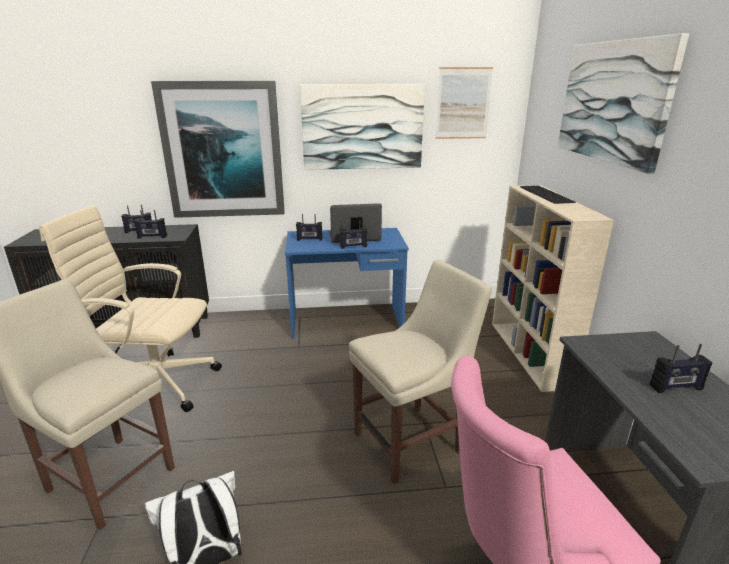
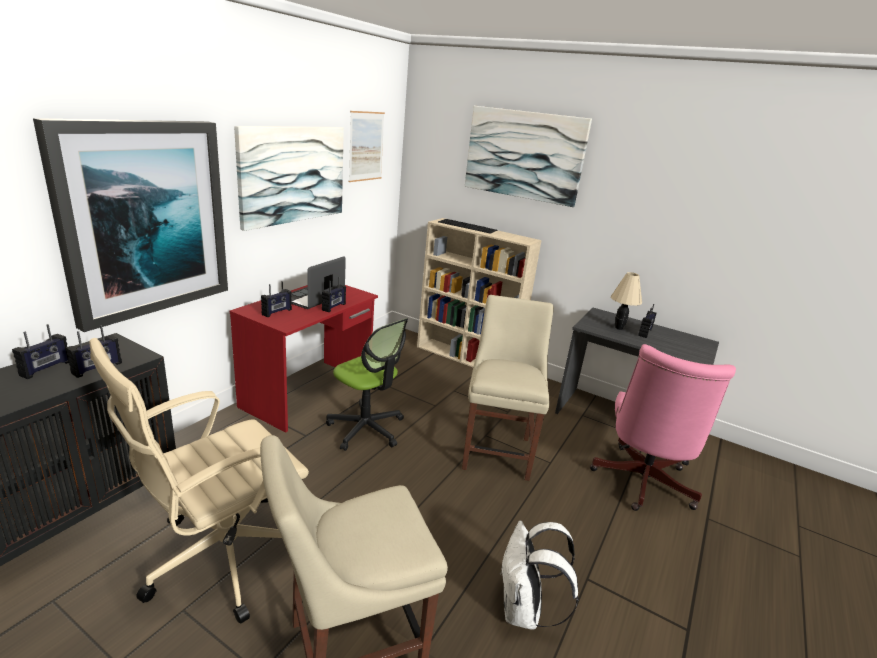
camera: 55 degrees left, 0 degrees up
blue desk [285,228,409,339] -> red desk [230,285,378,433]
none -> office chair [326,318,408,451]
none -> beige table lamp [611,272,642,330]

